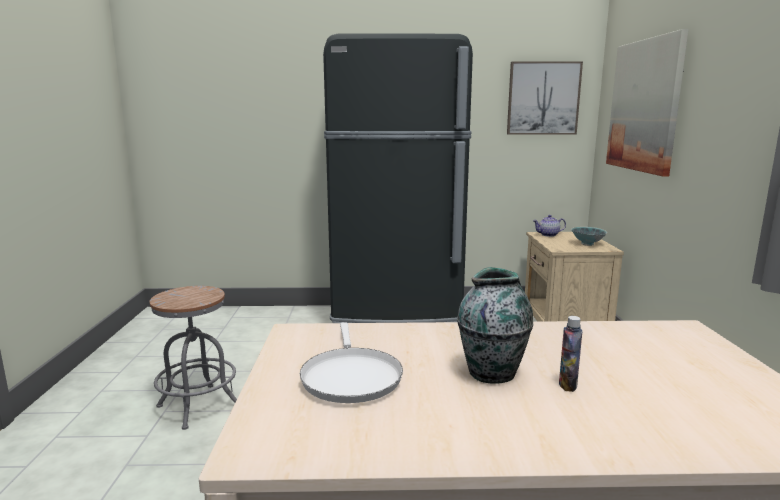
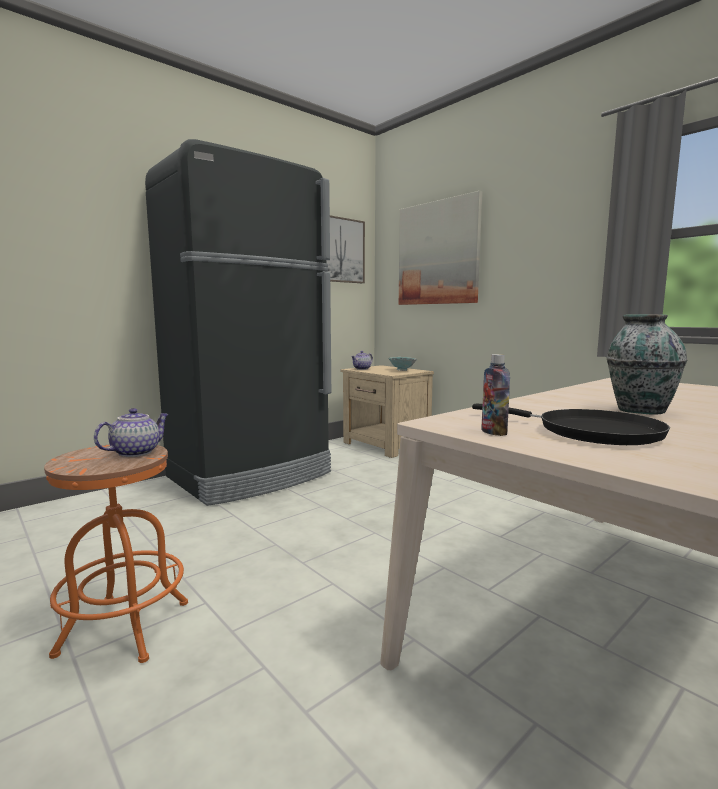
camera: 40 degrees left, 5 degrees down
grey stool [149,286,237,430] -> orange stool [44,444,188,663]
white frying pan [300,322,403,403] -> black frying pan [472,403,670,445]
bottle [559,316,583,392] -> bottle moved to [481,354,510,436]
none -> teapot [94,408,169,457]

